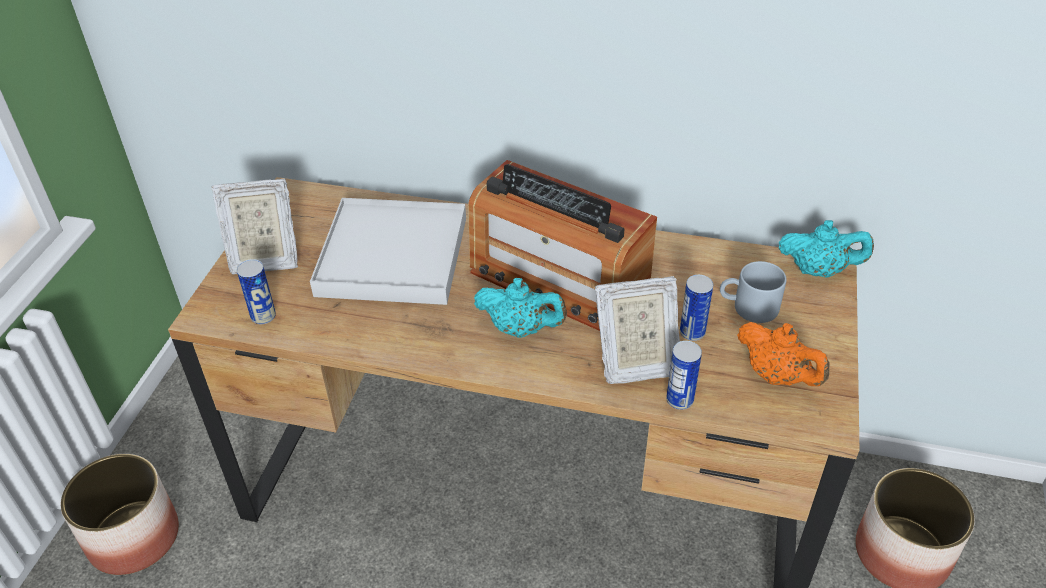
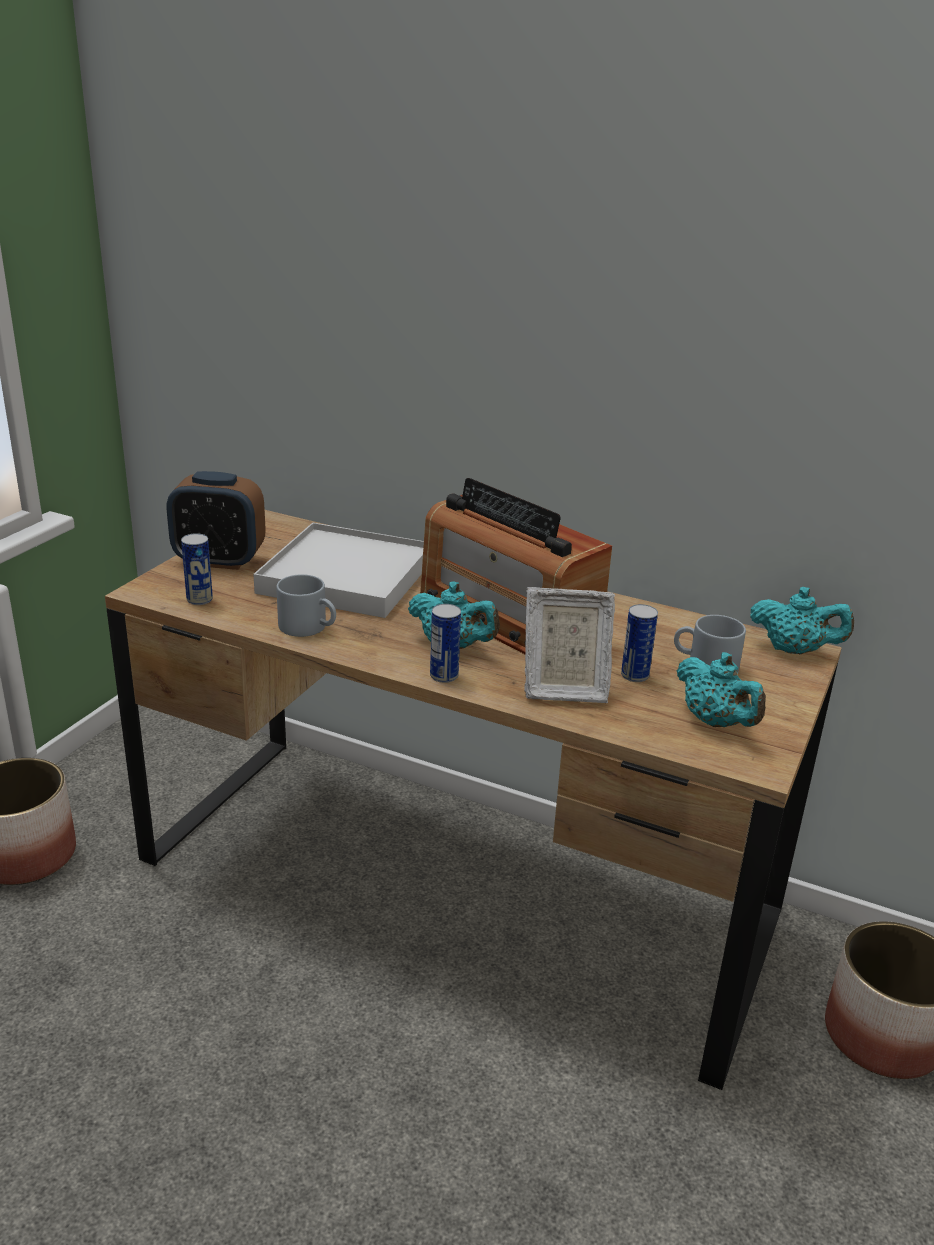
camera: 10 degrees right, 15 degrees down
picture frame [212,179,298,274] -> alarm clock [167,471,266,570]
can [666,341,702,410] -> can moved to [430,604,461,683]
orange teapot [737,322,830,386] -> turquoise teapot [677,652,766,727]
none -> grey mug [276,574,336,637]

